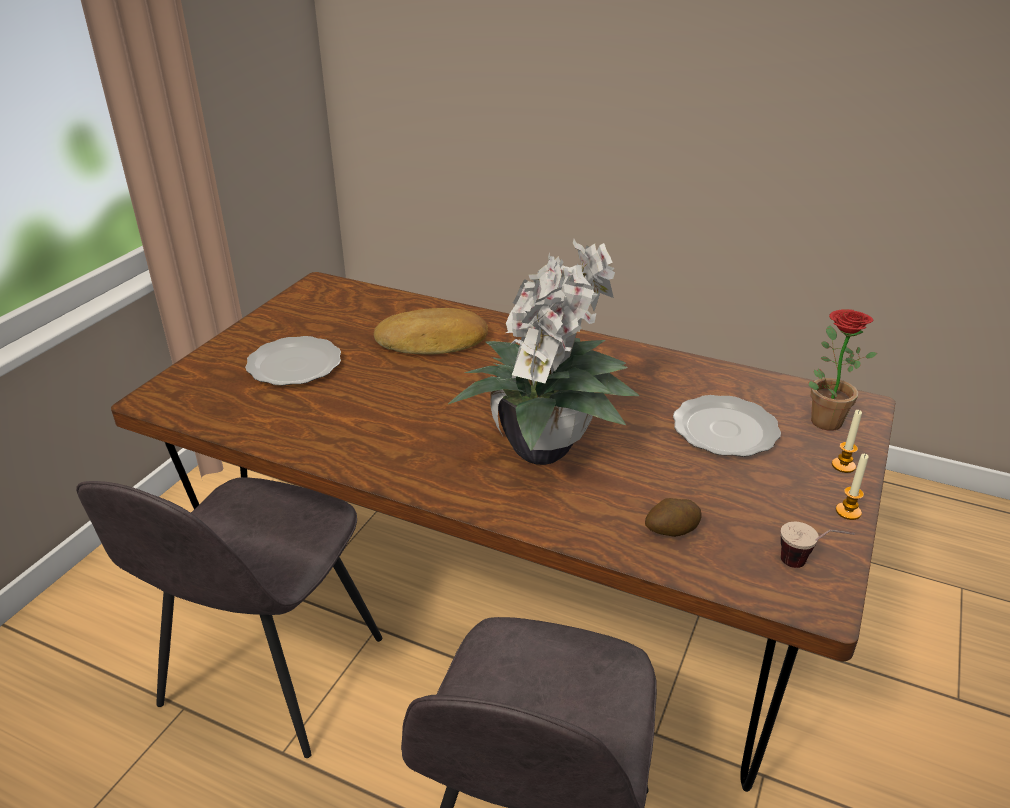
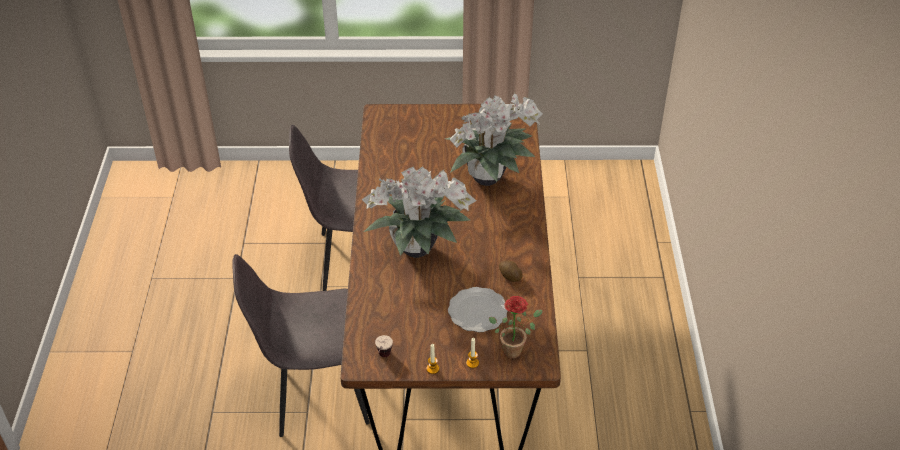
camera: 65 degrees right, 10 degrees up
plate [245,336,341,386] -> none
bread [374,308,488,355] -> potted plant [445,93,543,186]
potato [645,498,702,537] -> potato moved to [499,260,522,282]

